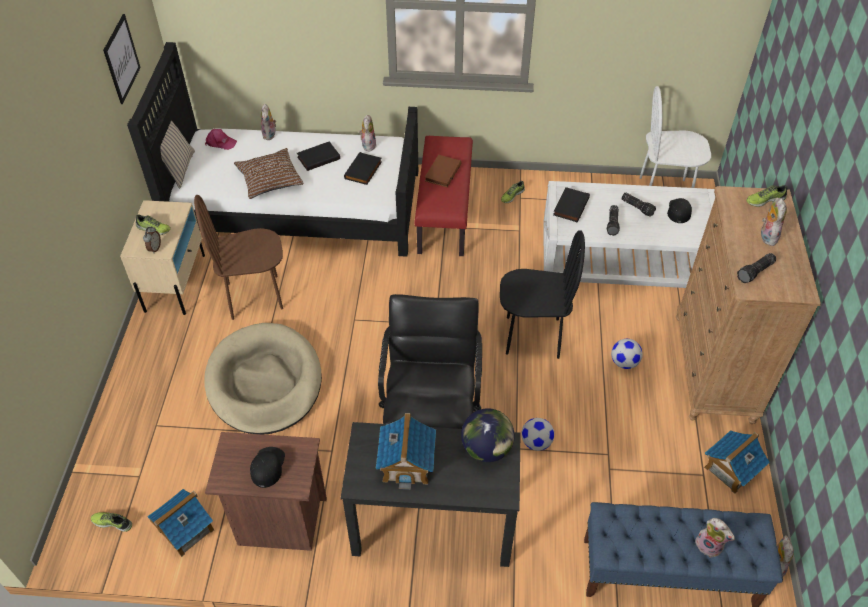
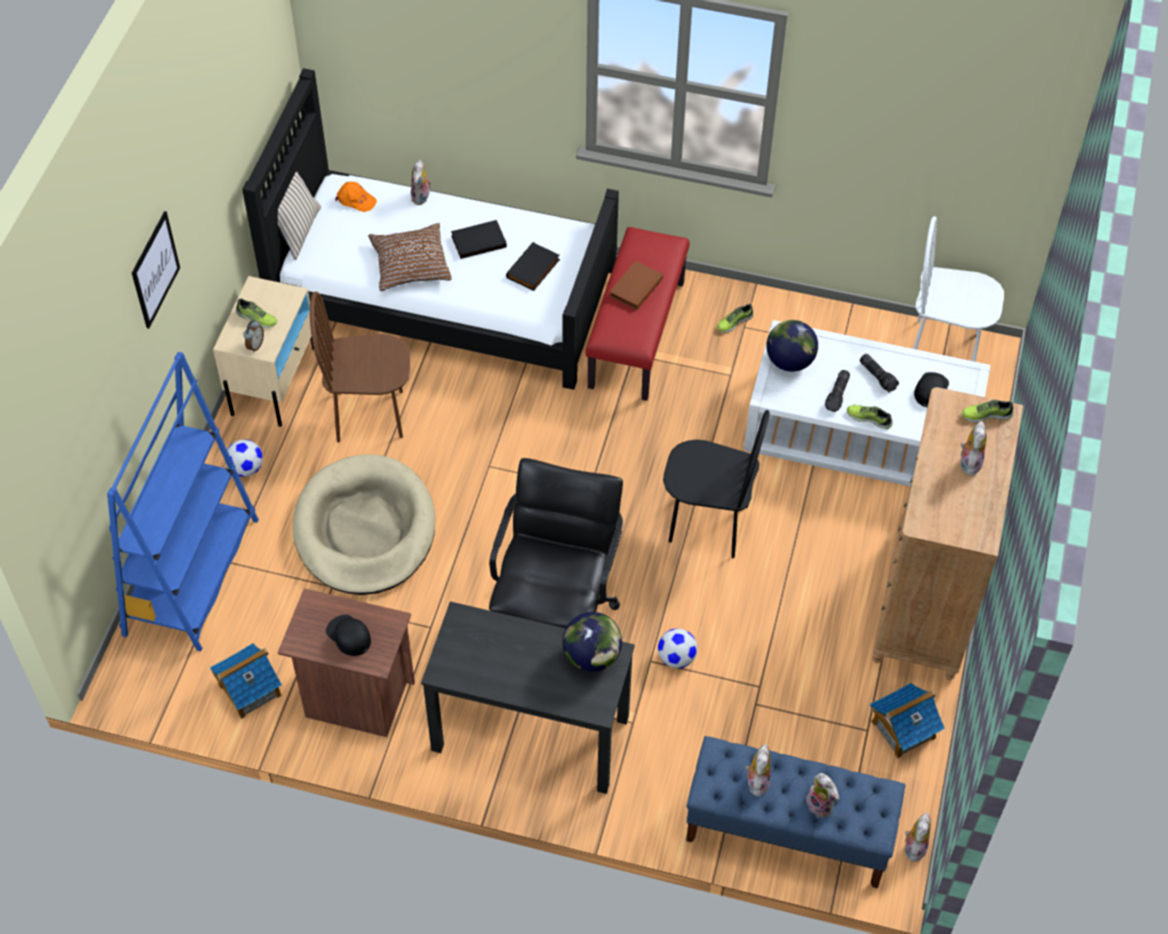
camera: 10 degrees right, 5 degrees up
shoe [91,512,132,532] -> shoe moved to [847,405,893,429]
picture [103,14,141,104] -> picture moved to [132,211,180,329]
pink cap [205,129,237,150] -> orange cap [335,182,377,212]
black cap [250,447,285,488] -> black cap turned 60 degrees counterclockwise [326,615,371,656]
plush toy [359,115,376,152] -> plush toy moved to [746,744,771,797]
toy house [376,413,436,490] -> none
black book [553,187,590,222] -> globe [766,320,818,372]
football [611,339,643,369] -> football moved to [226,439,263,477]
flashlight [737,253,776,283] -> none
none -> blue bookcase [107,352,259,651]

